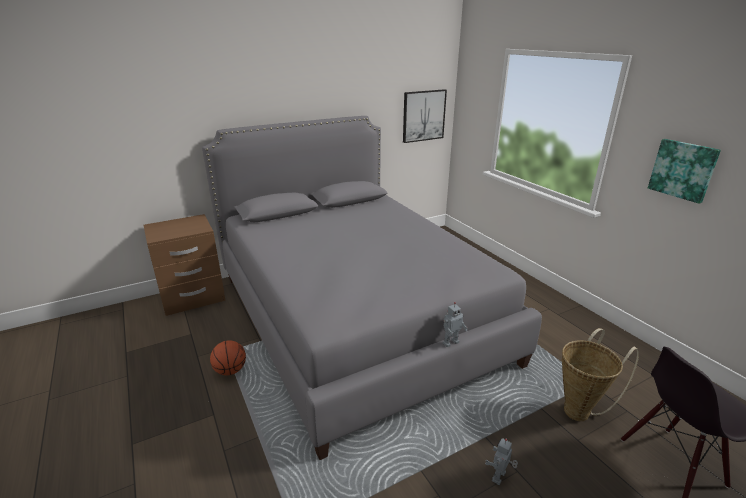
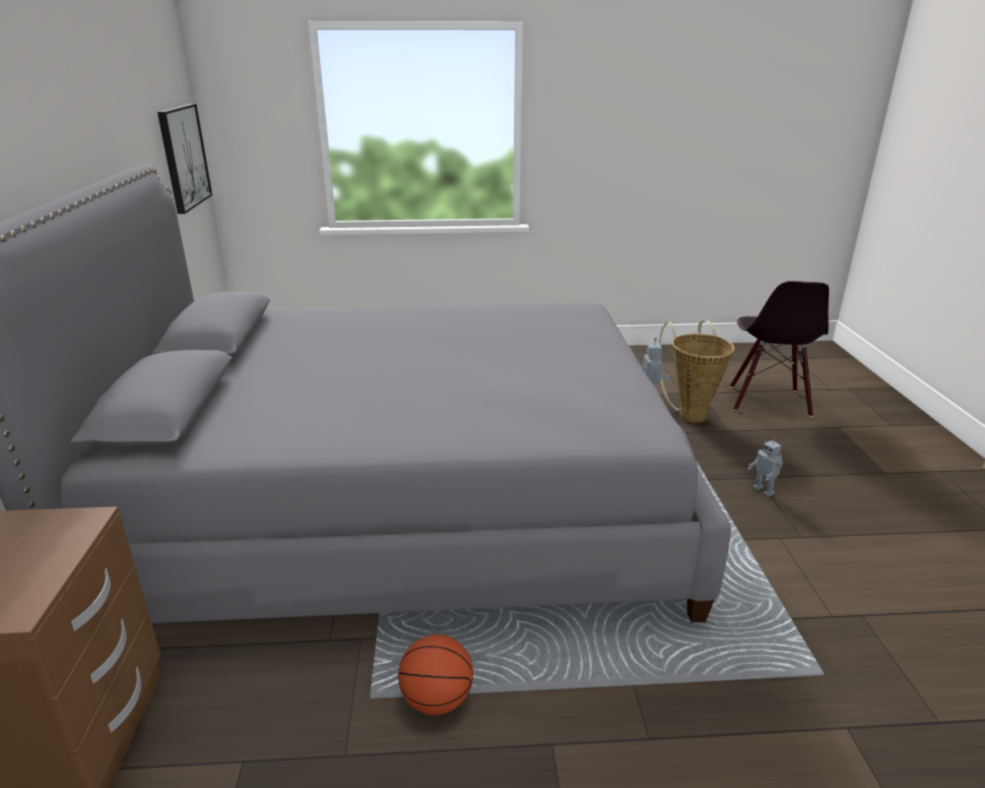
camera: 65 degrees left, 0 degrees up
picture [648,139,721,204] -> none

